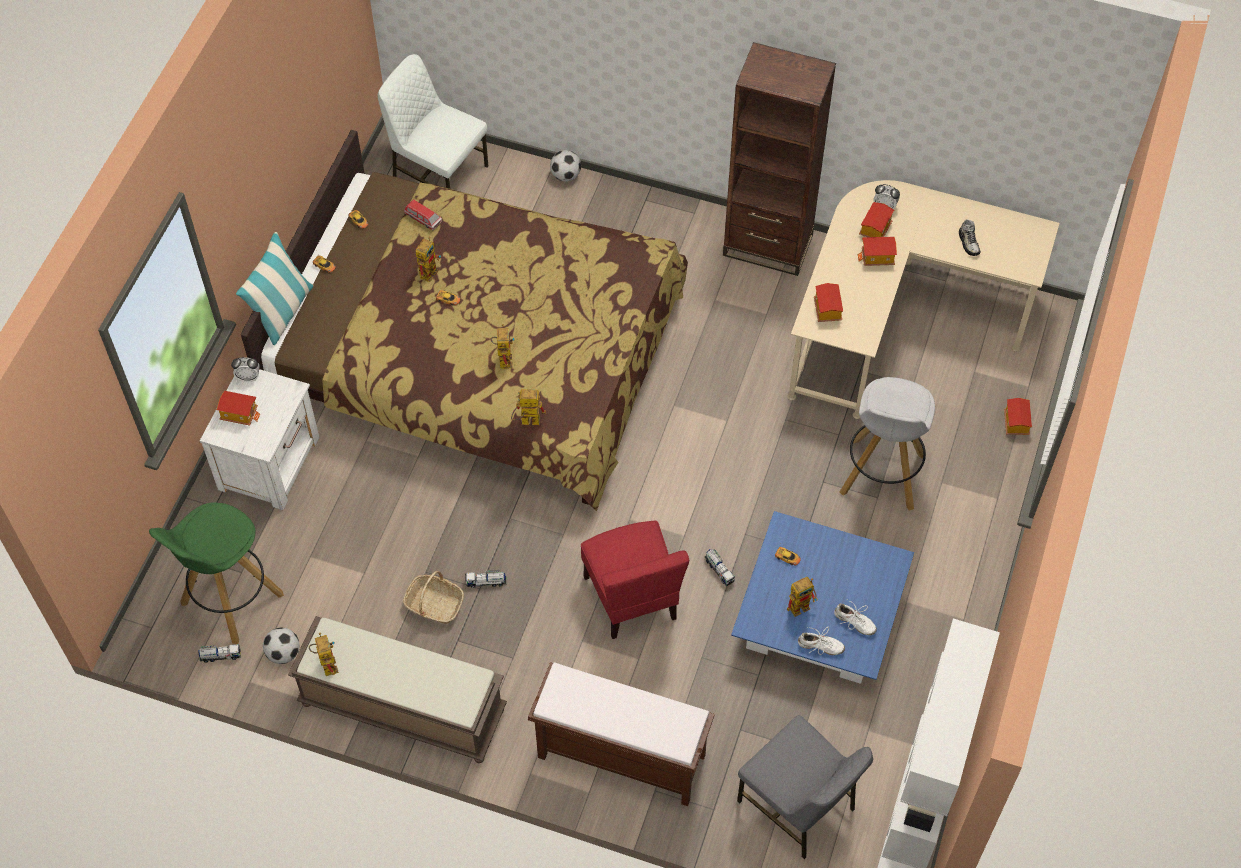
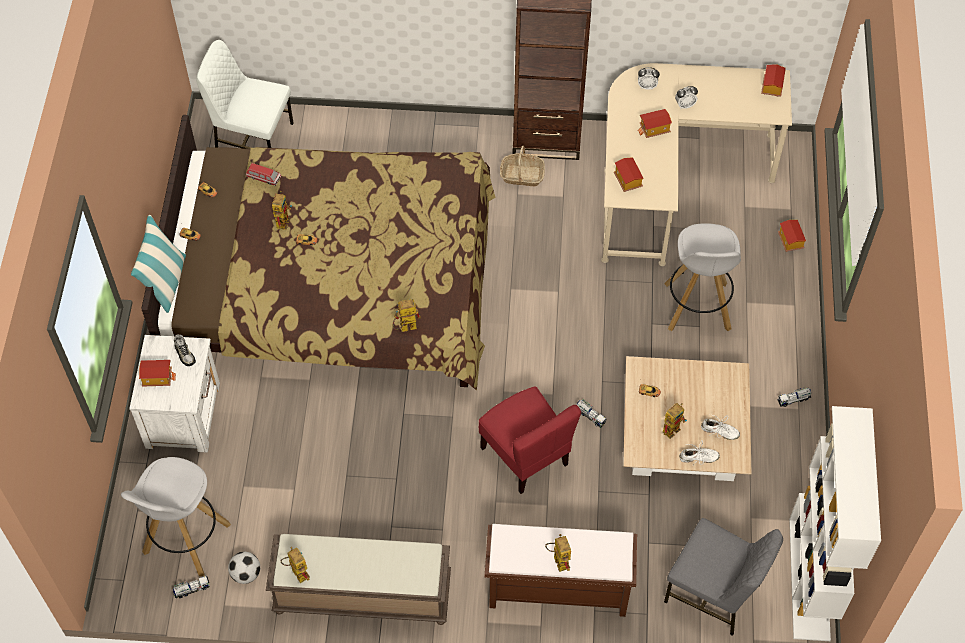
camera: 15 degrees left, 0 degrees up
green stool [149,502,284,644] -> white stool [121,457,231,576]
alarm clock [231,357,260,382] -> alarm clock moved to [675,86,698,109]
basket [403,571,464,624] -> basket moved to [500,146,545,186]
toy truck [465,570,507,588] -> toy truck moved to [778,387,811,407]
toy robot [491,324,514,369] -> toy robot moved to [545,534,571,572]
football [550,150,581,182] -> none
blue coffee table [731,511,914,684] -> beige coffee table [623,356,752,481]
toy house [859,202,894,237] -> toy house moved to [761,64,786,97]
shoe [959,219,980,256] -> shoe moved to [174,335,196,366]

